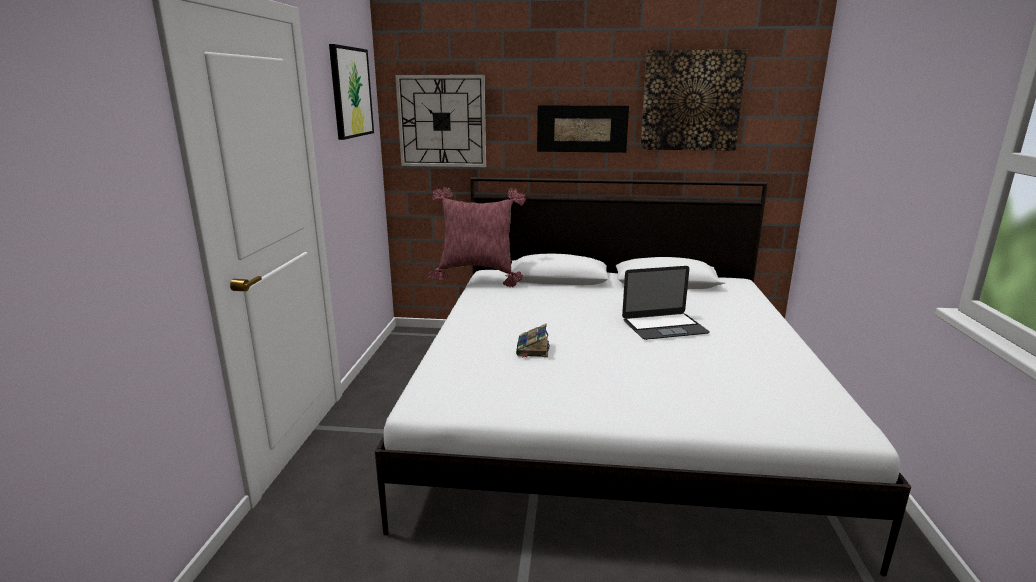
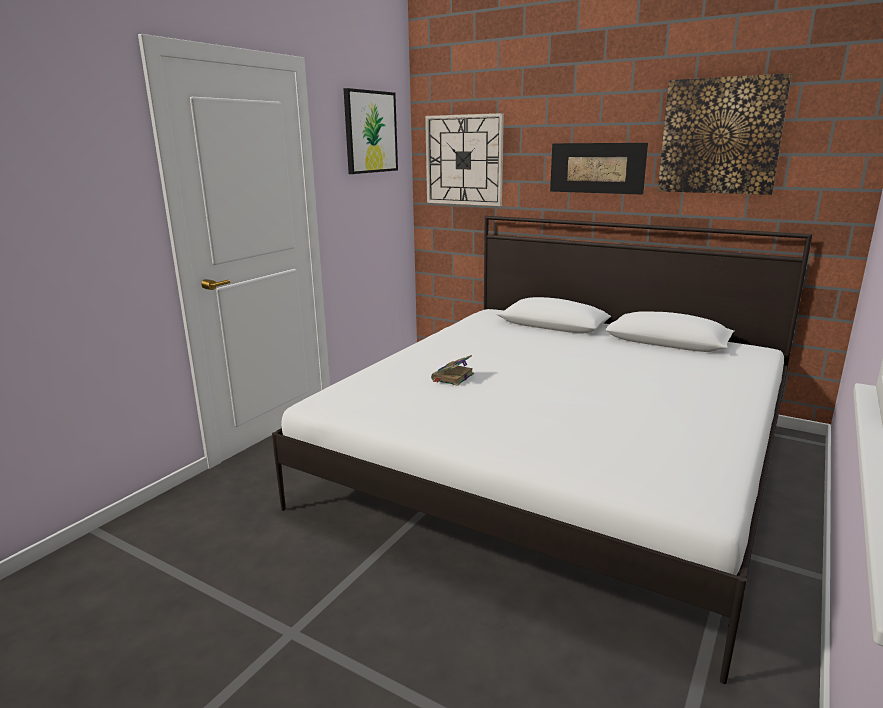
camera: 25 degrees right, 0 degrees up
red pillow [427,187,526,288] -> none
laptop [622,266,709,340] -> none

